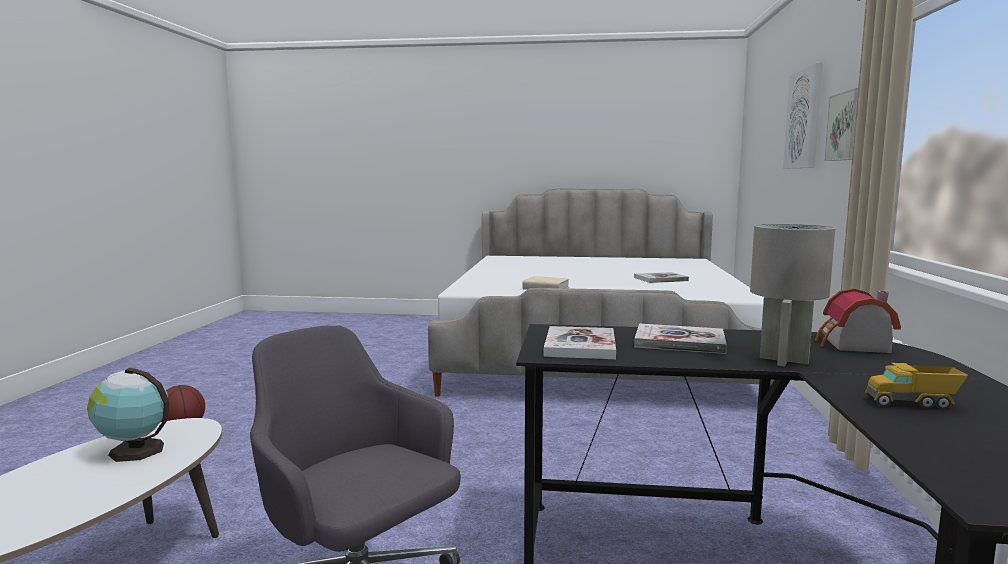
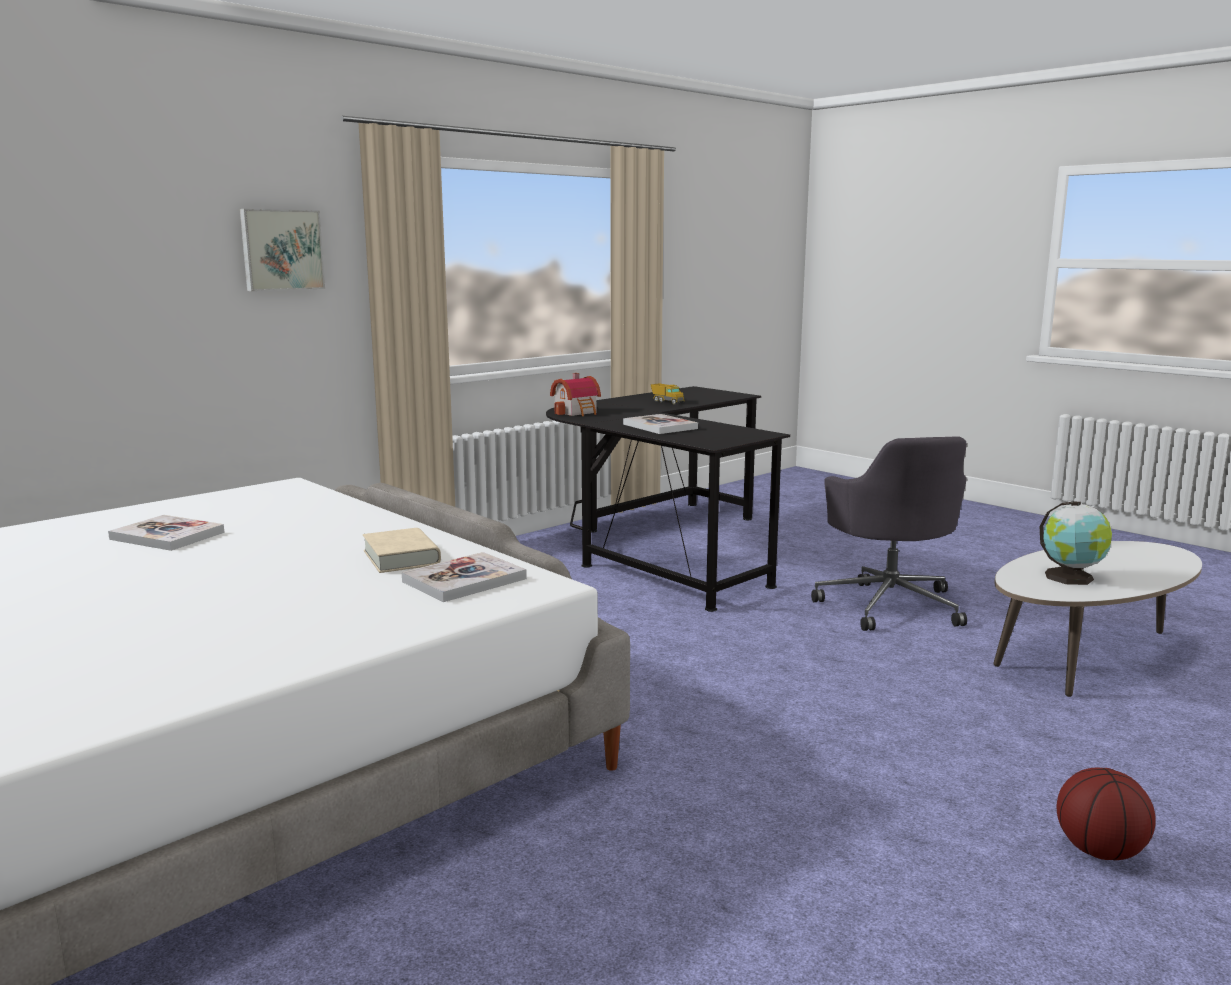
camera: 140 degrees left, 5 degrees up
book [544,326,616,359] -> book moved to [402,552,527,602]
grey table lamp [750,224,835,366] -> none
picture [783,62,823,169] -> none

